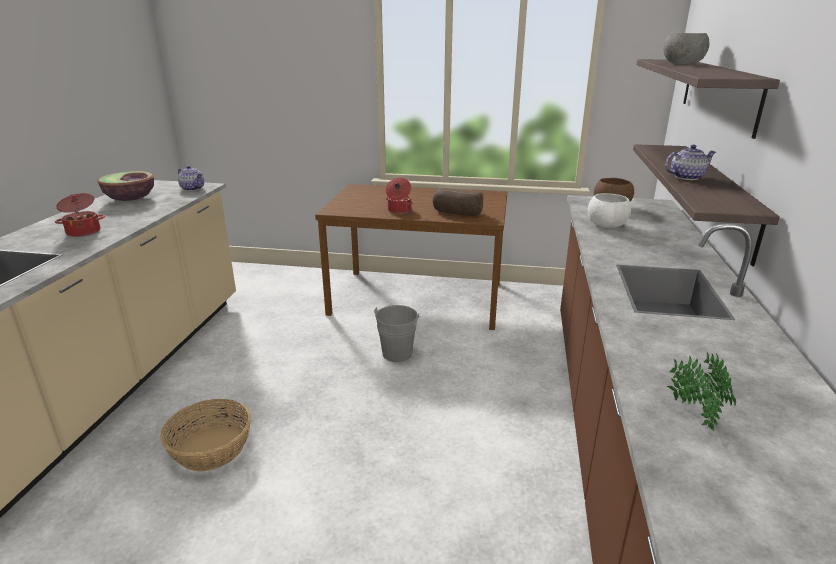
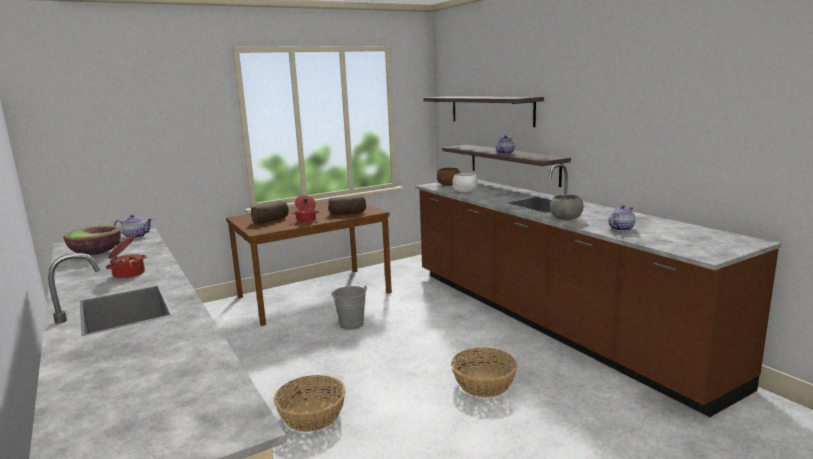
camera: 40 degrees left, 10 degrees down
grey bowl [663,33,709,65] -> grey bowl moved to [550,194,583,220]
potted plant [667,351,736,432] -> teapot [608,205,635,231]
none -> bread [251,200,289,224]
none -> basket [451,348,518,397]

